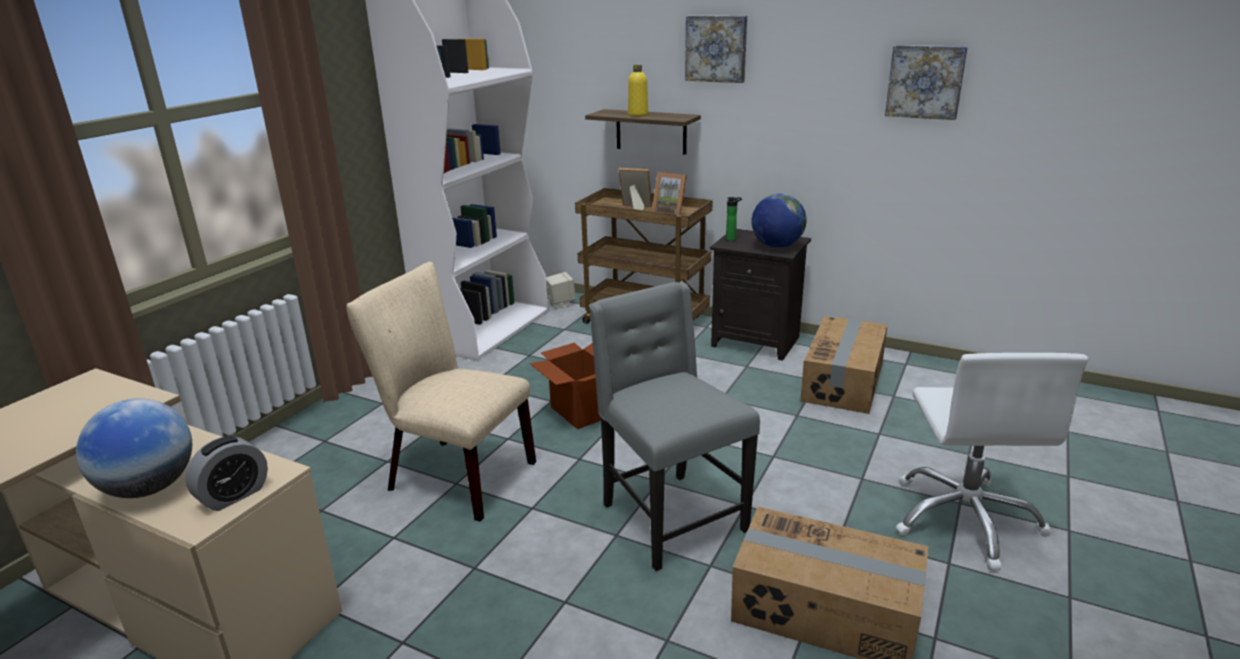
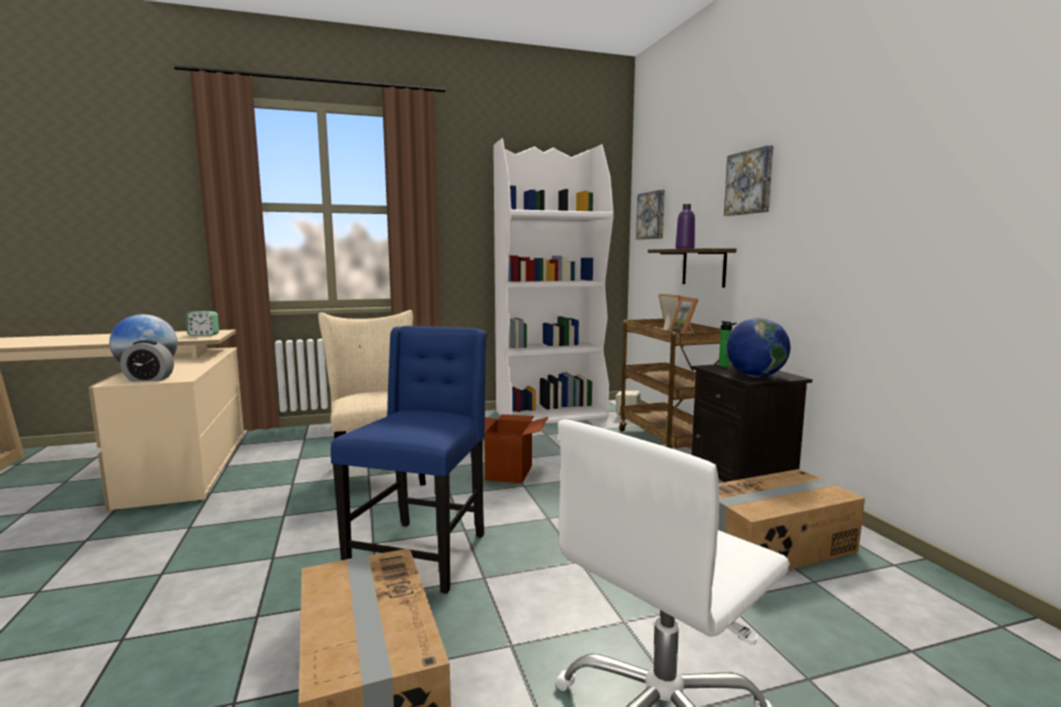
camera: 45 degrees right, 15 degrees down
grey chair [589,282,760,571] -> blue chair [331,326,487,594]
yellow bottle [628,65,648,117] -> purple bottle [675,204,695,249]
picture [885,45,968,120] -> picture moved to [636,190,665,240]
none -> alarm clock [186,311,219,336]

